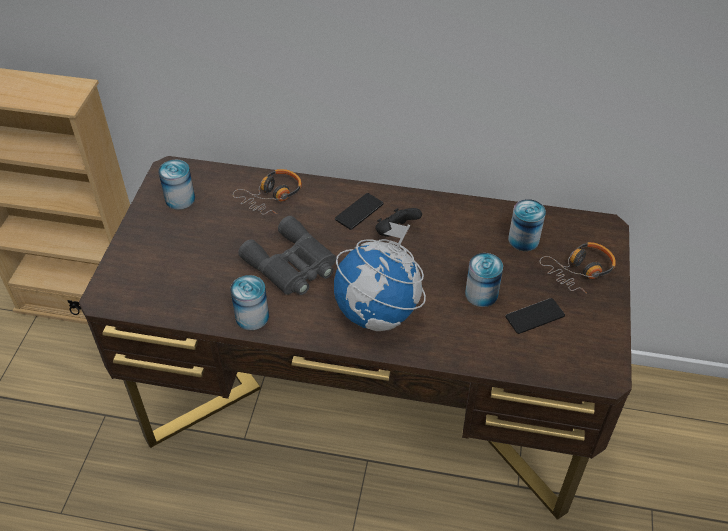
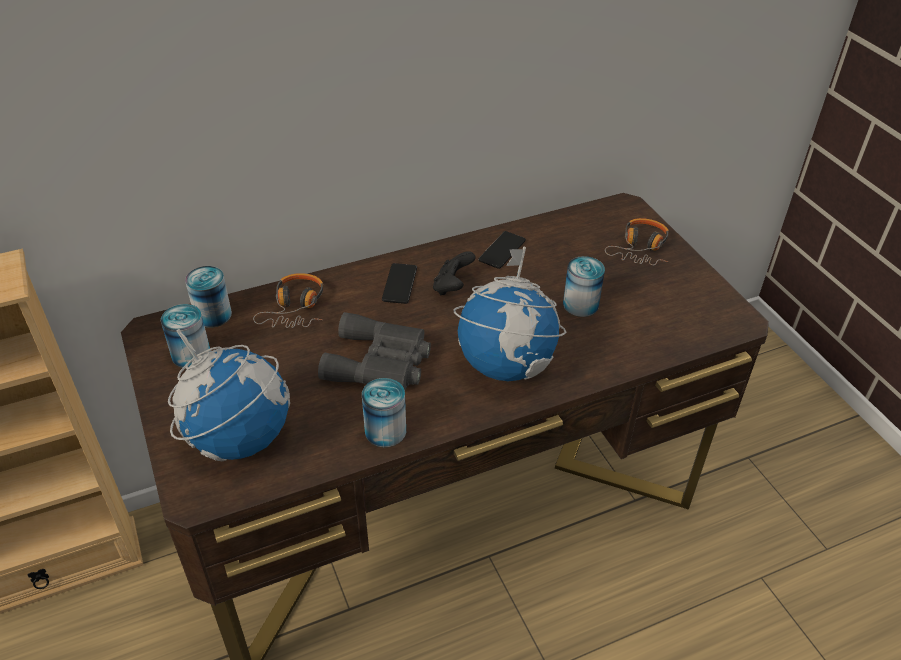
camera: 35 degrees left, 5 degrees down
phone [505,298,565,334] -> phone moved to [478,231,526,269]
can [508,199,546,251] -> can moved to [185,266,232,328]
none -> globe [168,329,290,461]

